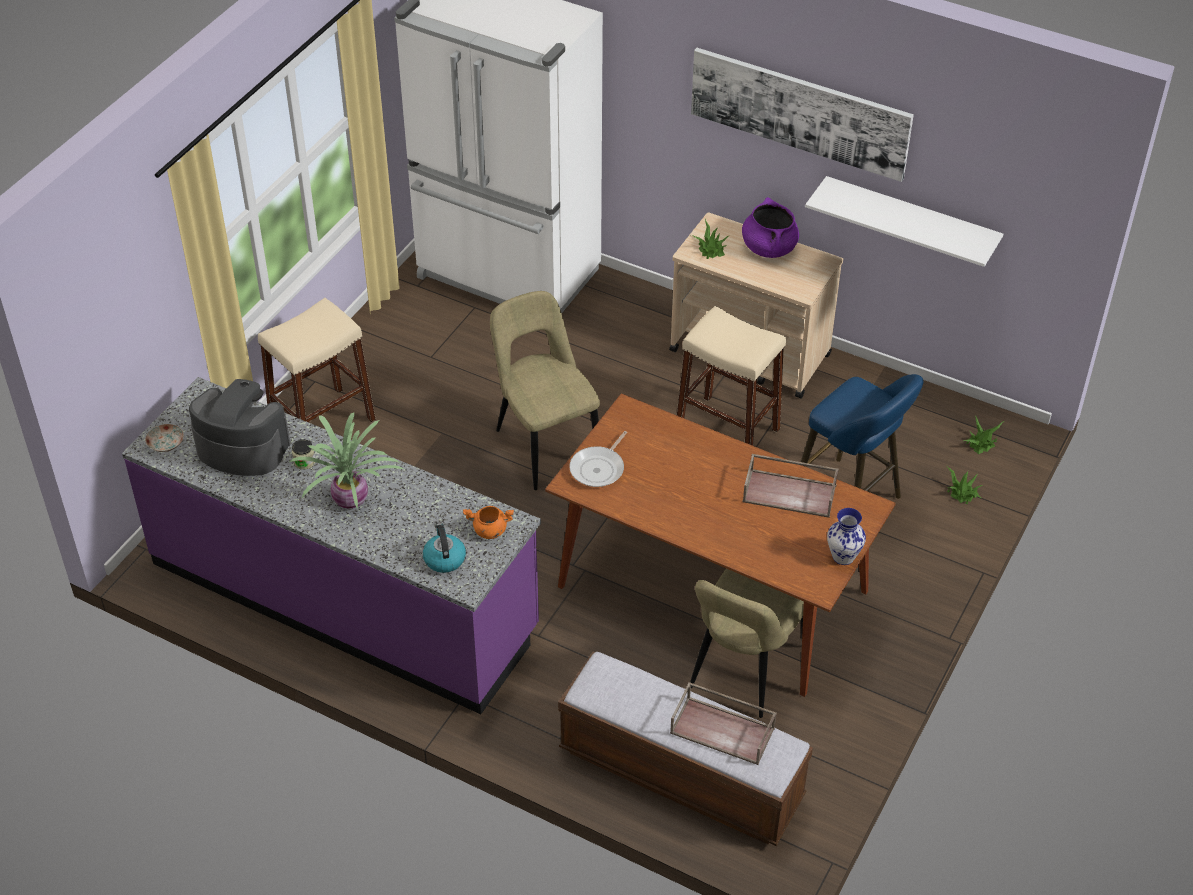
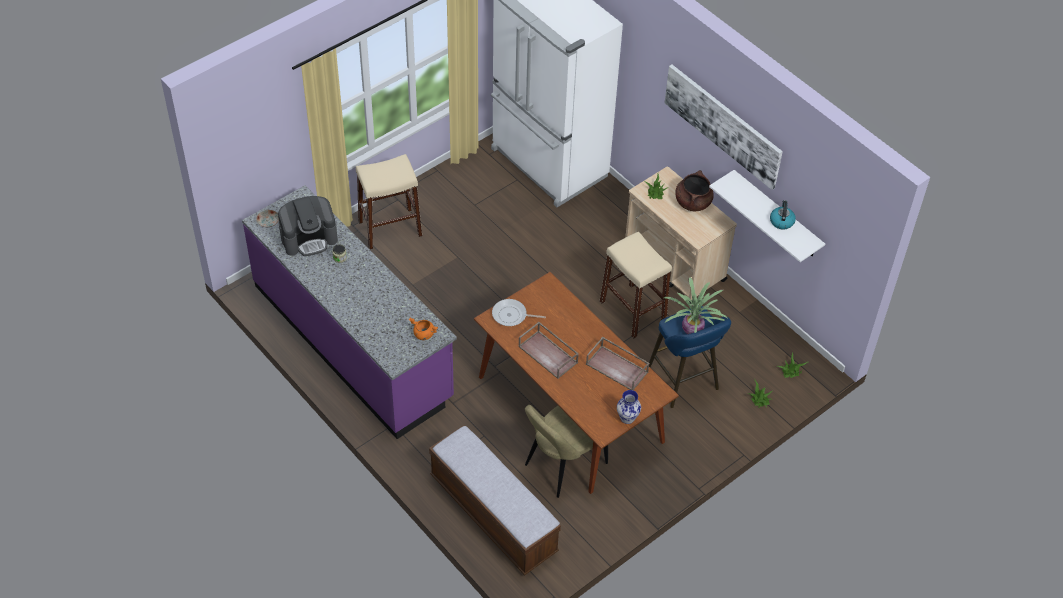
camera: 20 degrees right, 5 degrees up
coffee machine [189,379,290,476] -> coffee machine turned 120 degrees clockwise [278,196,338,256]
potted plant [289,412,403,509] -> potted plant moved to [664,277,728,334]
kettle [423,523,466,573] -> kettle moved to [770,200,796,229]
beige chair [490,291,600,490] -> none
frying pan [569,431,627,487] -> frying pan turned 45 degrees clockwise [492,299,546,326]
brown tray [670,682,777,765] -> brown tray moved to [518,322,579,379]
purple cooking pot [742,197,799,258] -> brown cooking pot [675,170,714,211]

